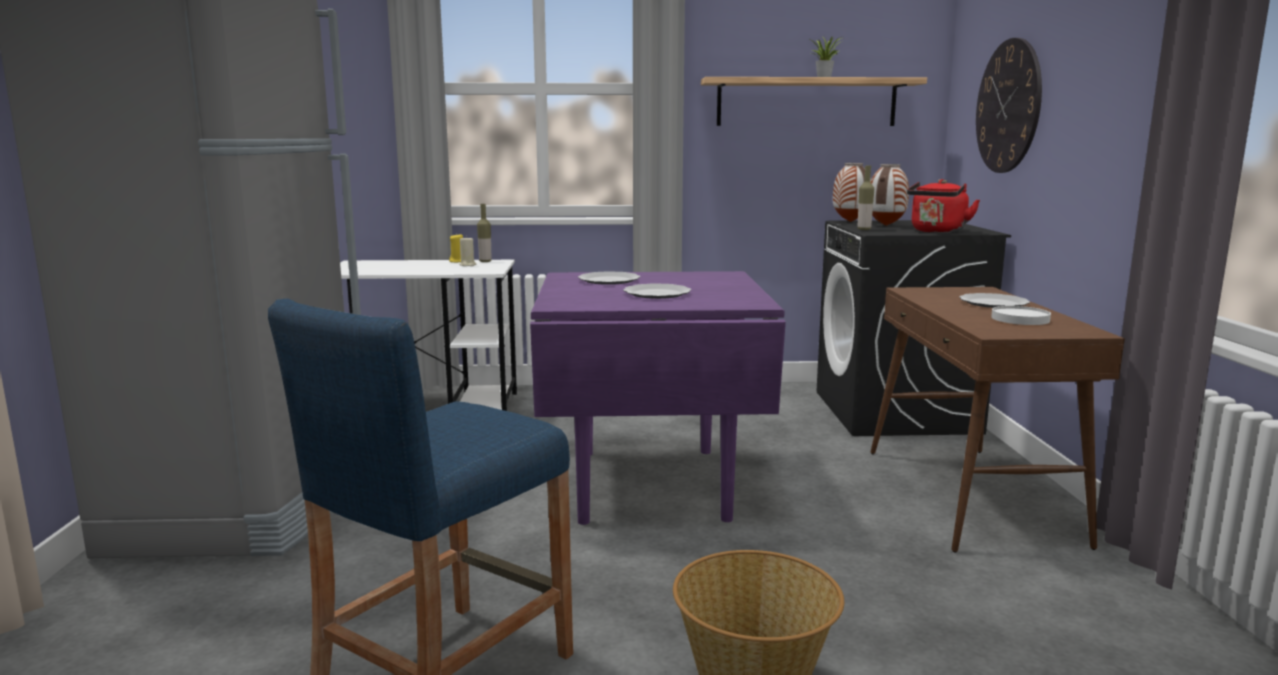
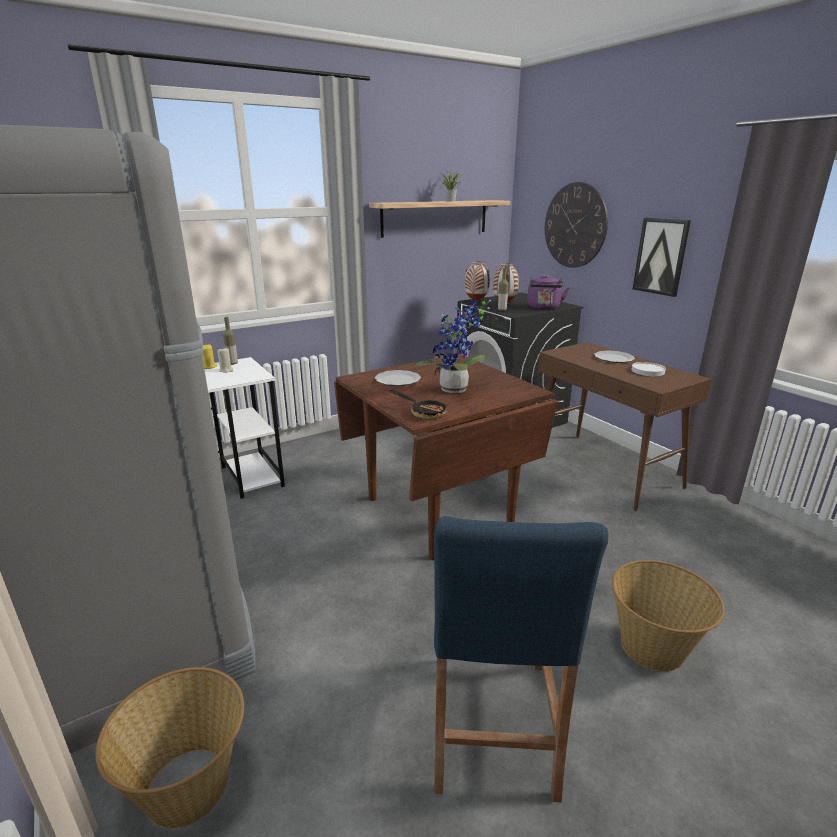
camera: 30 degrees left, 10 degrees up
purple dining table [530,271,786,525] -> brown dining table [334,354,558,560]
plate [623,283,691,299] -> potted plant [415,299,495,393]
red kettle [907,179,980,233] -> purple kettle [527,275,570,310]
none -> basket [95,667,244,829]
none -> frying pan [389,390,447,419]
none -> picture [633,218,691,297]

